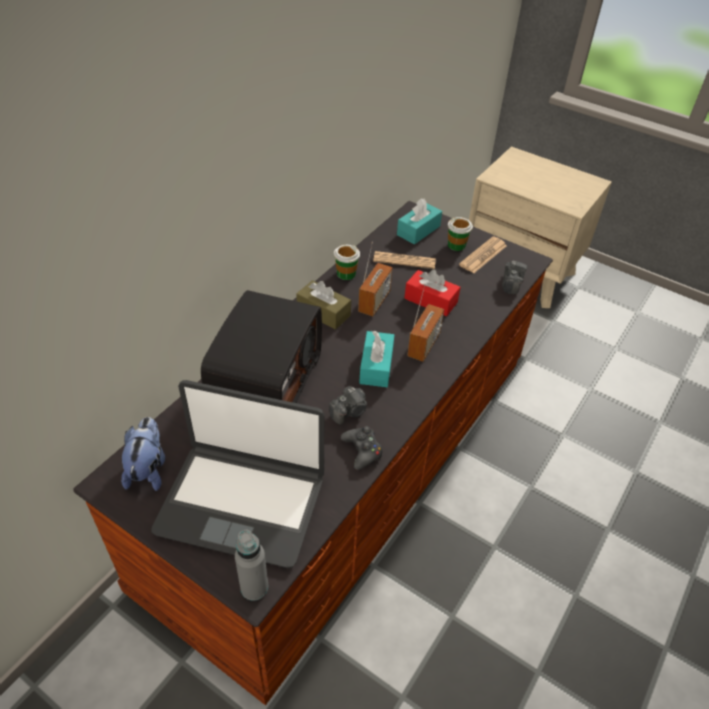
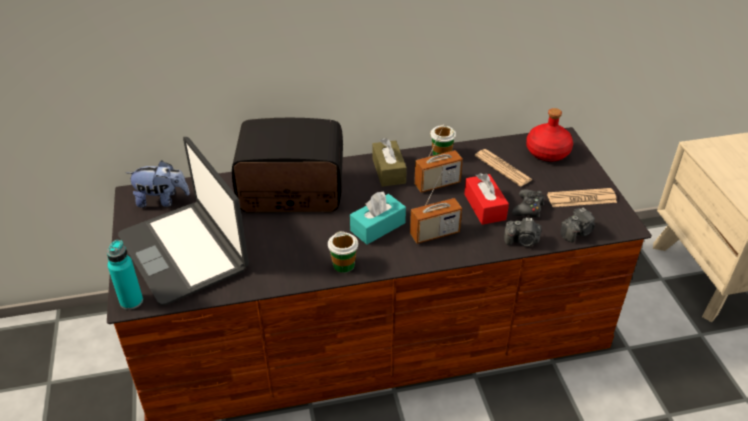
camera: 45 degrees right, 5 degrees down
plush toy [121,417,165,491] -> plush toy turned 45 degrees clockwise [126,160,190,208]
radio [201,290,322,403] -> radio turned 150 degrees counterclockwise [232,118,343,213]
grey bottle [235,530,269,601] -> turquoise bottle [107,240,143,310]
camera [329,386,367,425] -> camera moved to [504,217,542,247]
black game controller [341,426,383,470] -> black game controller moved to [512,189,545,218]
turquoise tissue box [397,198,442,244] -> red bottle [526,108,573,161]
cup [448,217,473,251] -> cup moved to [328,231,358,273]

